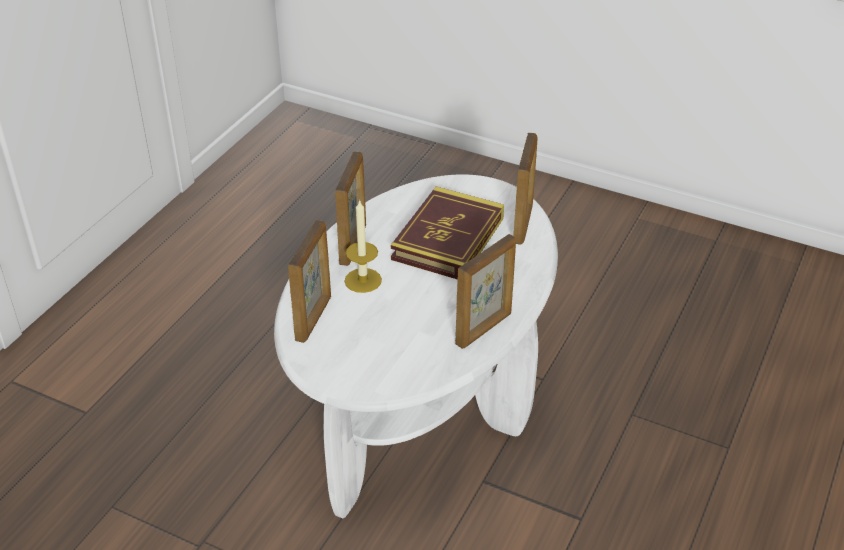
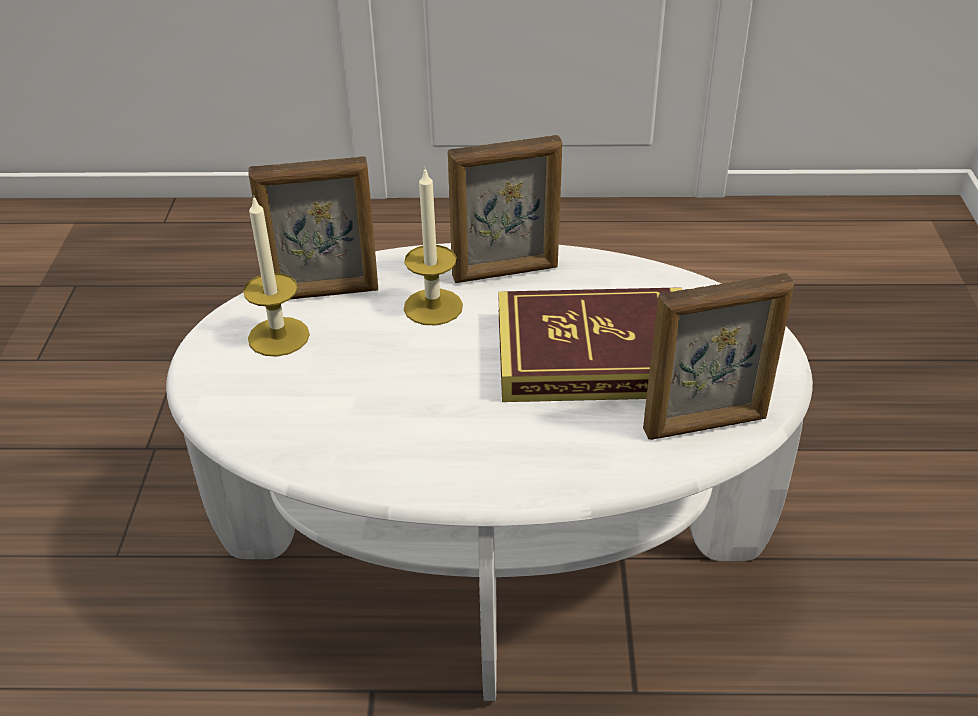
camera: 65 degrees right, 0 degrees up
picture frame [455,234,516,349] -> none
none -> candle [243,195,310,357]

